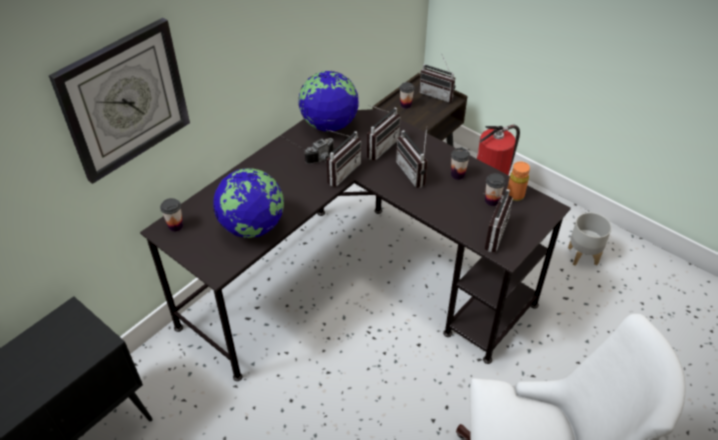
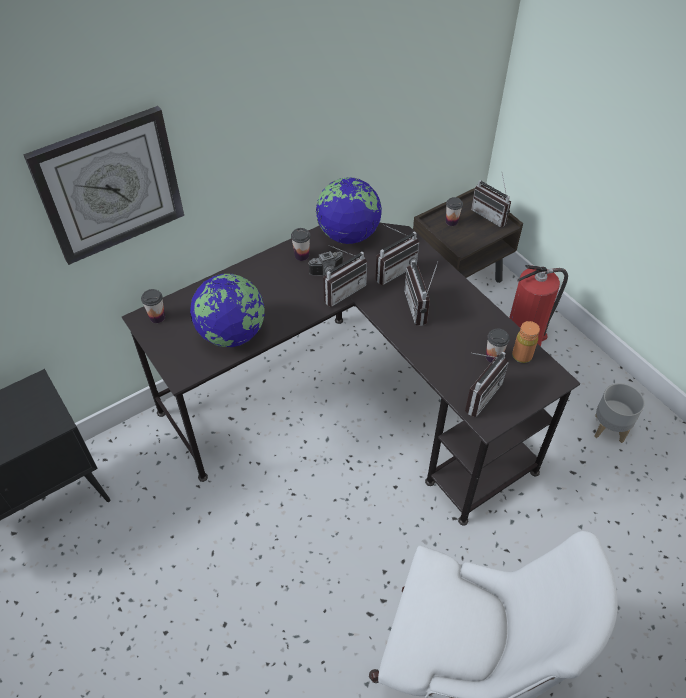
camera: 15 degrees right, 5 degrees up
cup [451,148,470,180] -> cup moved to [291,228,311,261]

